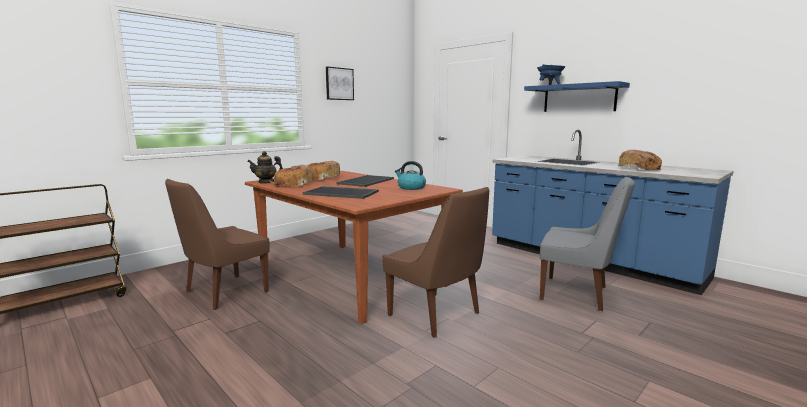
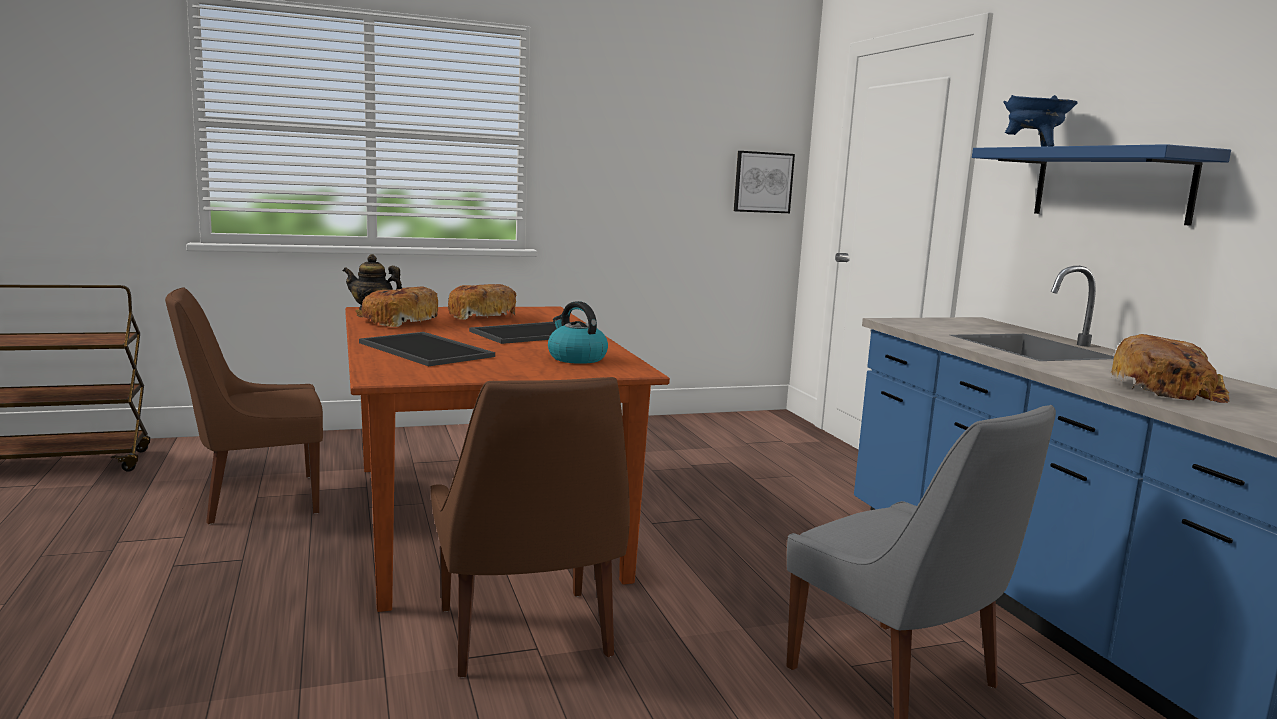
camera: 25 degrees right, 0 degrees up
picture [326,67,354,100] -> picture moved to [734,151,795,213]

